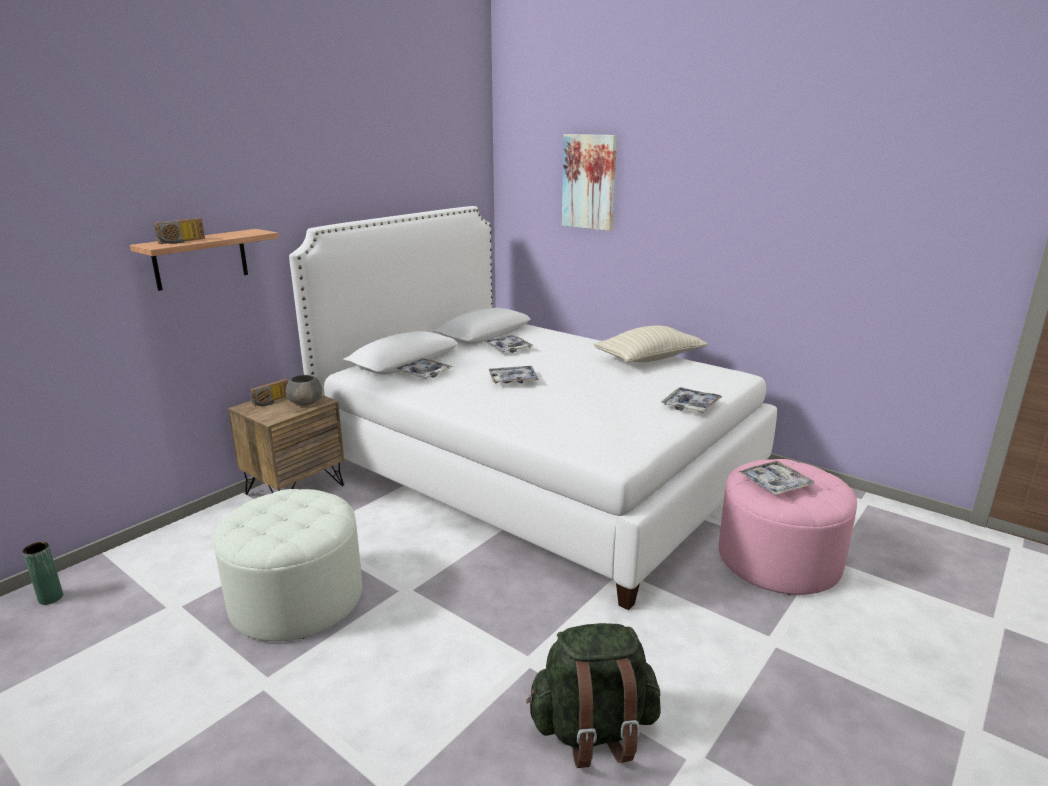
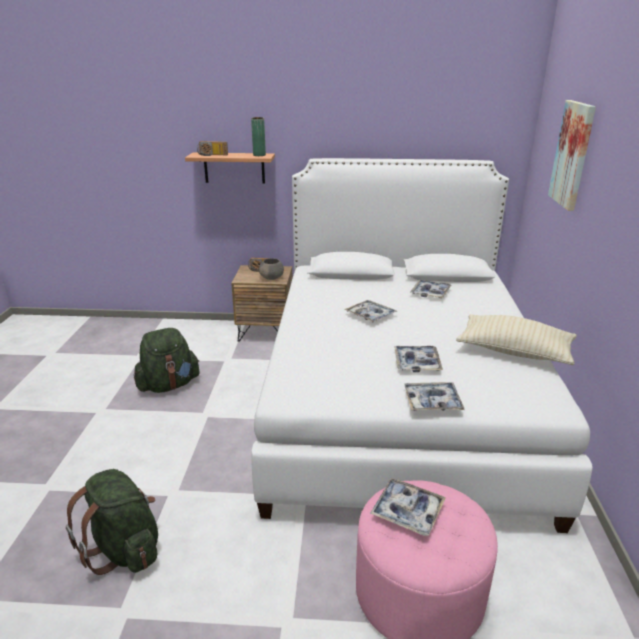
camera: 55 degrees right, 5 degrees up
green vase [23,542,63,605] -> green vase moved to [251,117,266,156]
white ottoman [214,489,362,642] -> green backpack [134,328,200,393]
tray [394,358,453,379] -> tray moved to [394,346,443,372]

